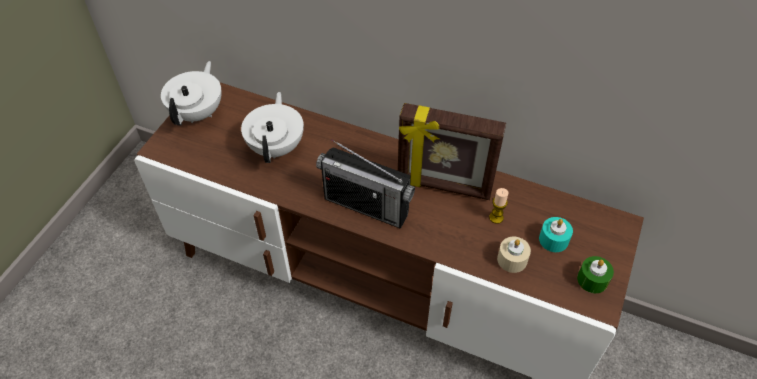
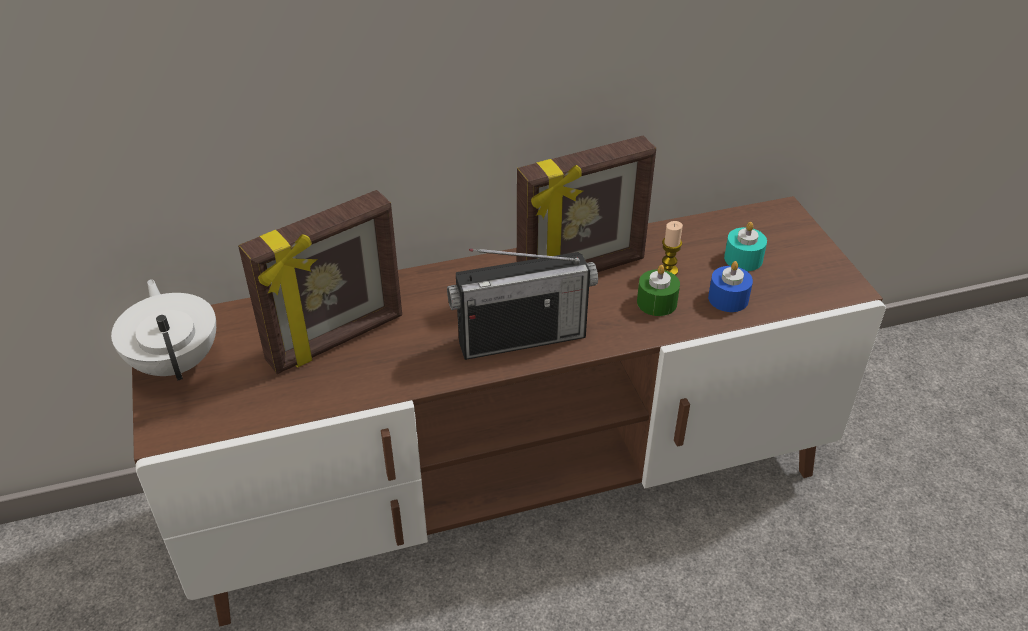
camera: 40 degrees left, 10 degrees down
white teapot [241,92,304,163] -> picture frame [238,190,402,374]
beige candle [497,236,531,273] -> blue candle [708,261,753,312]
green candle [577,256,614,293] -> green candle moved to [637,265,680,316]

